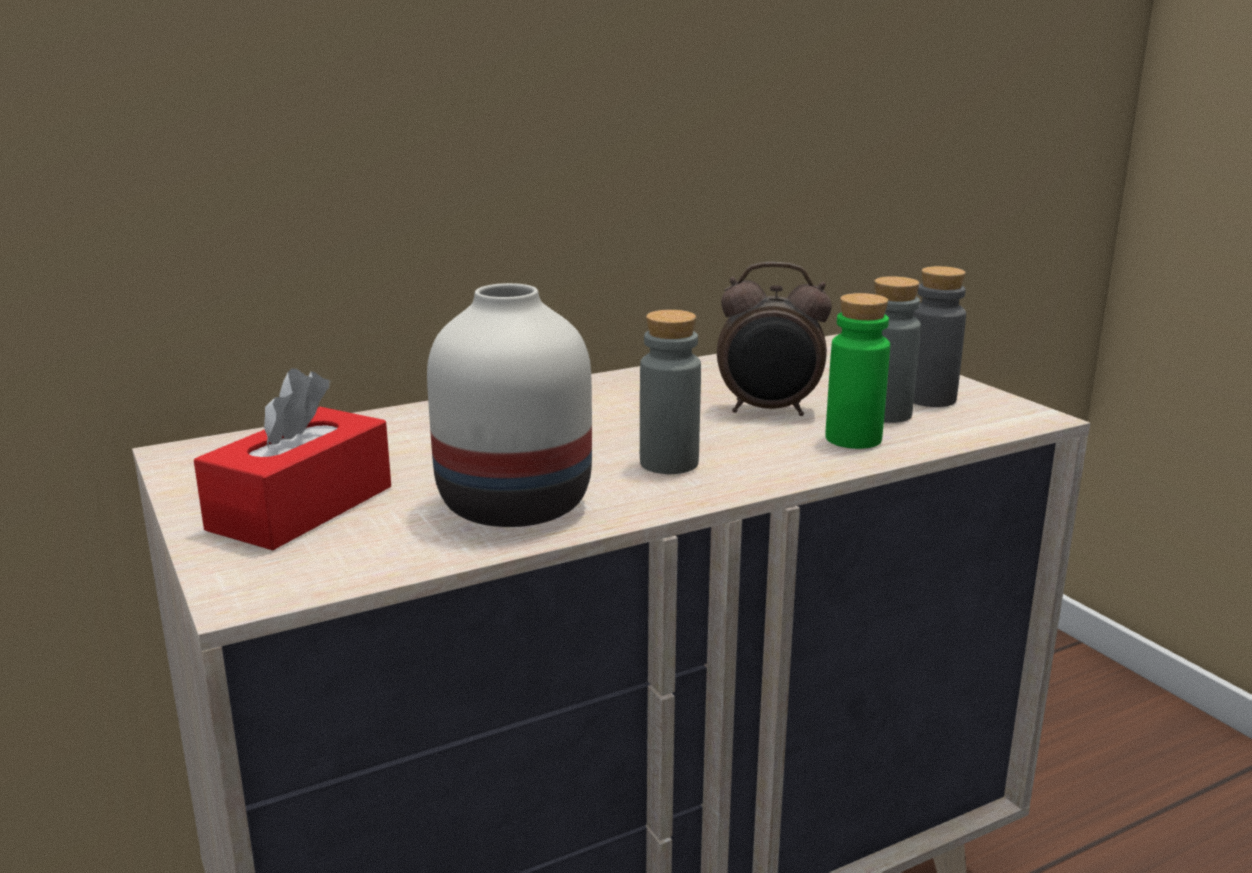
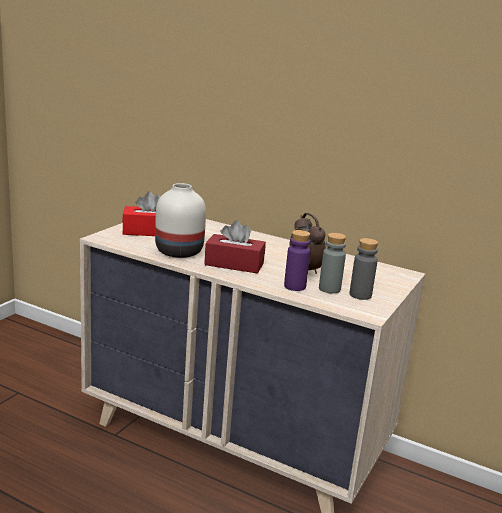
camera: 55 degrees right, 0 degrees up
grey bottle [640,310,701,474] -> red tissue box [204,220,266,274]
green bottle [826,293,890,449] -> purple bottle [284,230,310,291]

